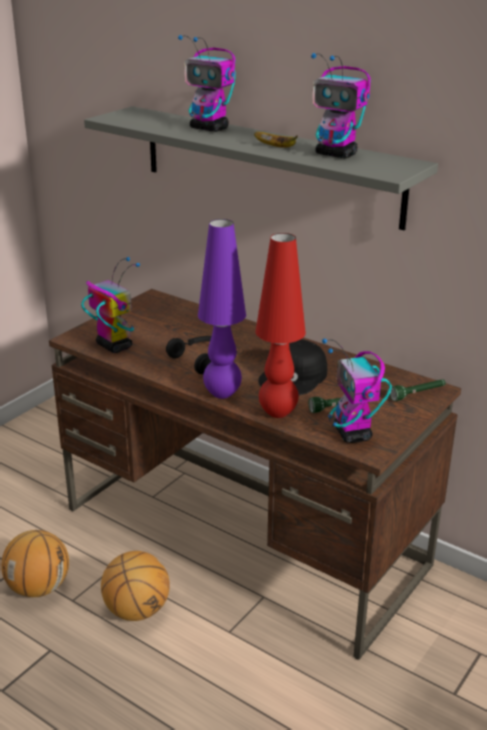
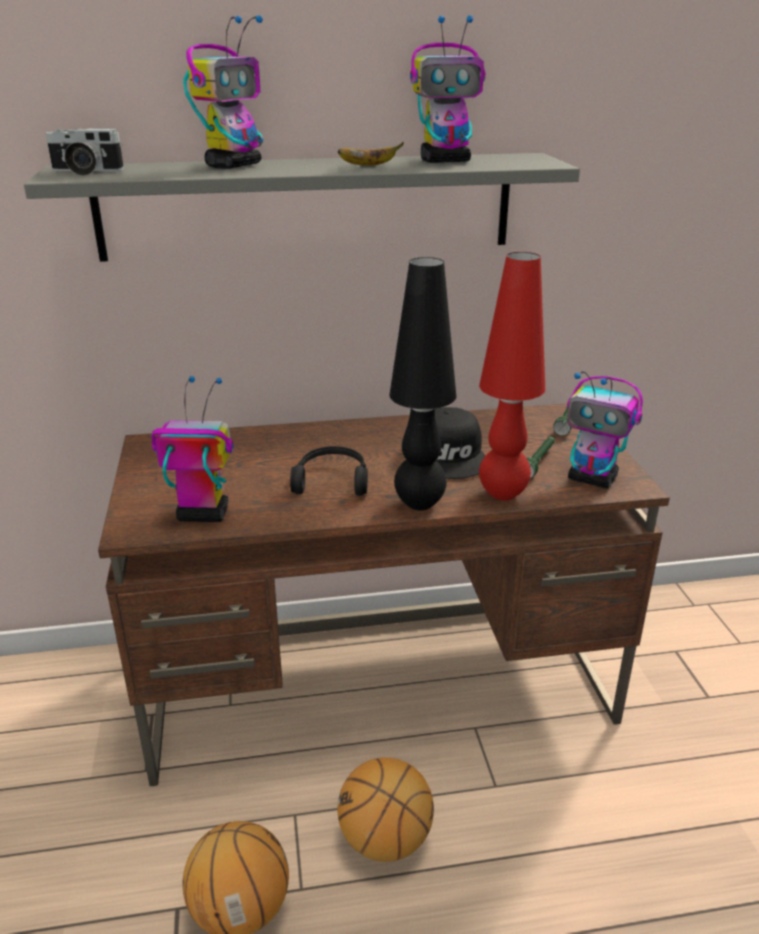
camera: 45 degrees left, 0 degrees up
toy robot [178,35,236,132] -> toy robot turned 45 degrees counterclockwise [183,15,263,169]
purple table lamp [198,219,246,399] -> black table lamp [389,257,457,510]
none -> camera [46,128,124,176]

